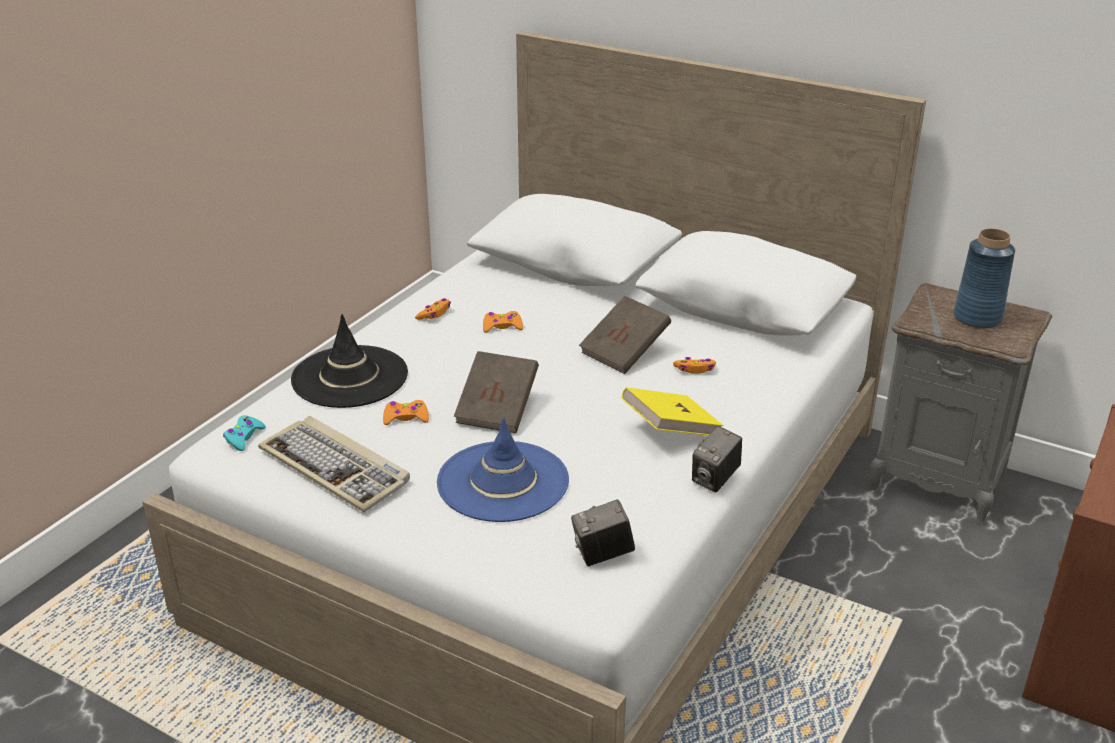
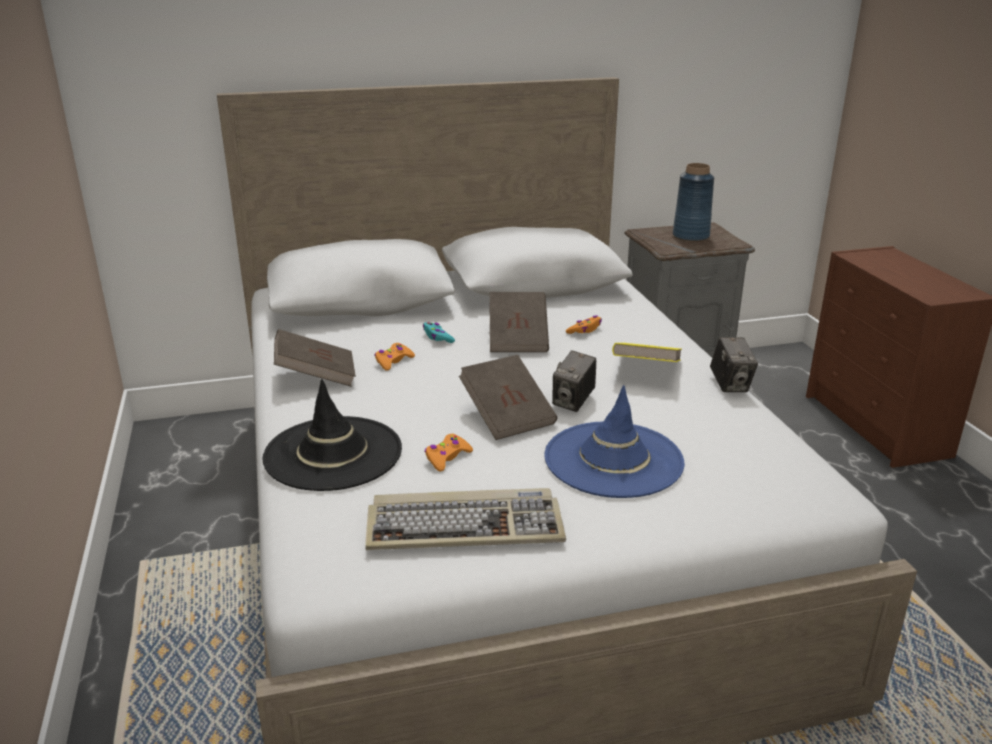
camera: 45 degrees left, 5 degrees down
turquoise game controller [223,415,266,451] -> turquoise game controller moved to [423,322,455,343]
orange game controller [415,298,451,320] -> brown book [274,329,356,387]
camera [571,499,635,566] -> camera moved to [552,350,596,412]

